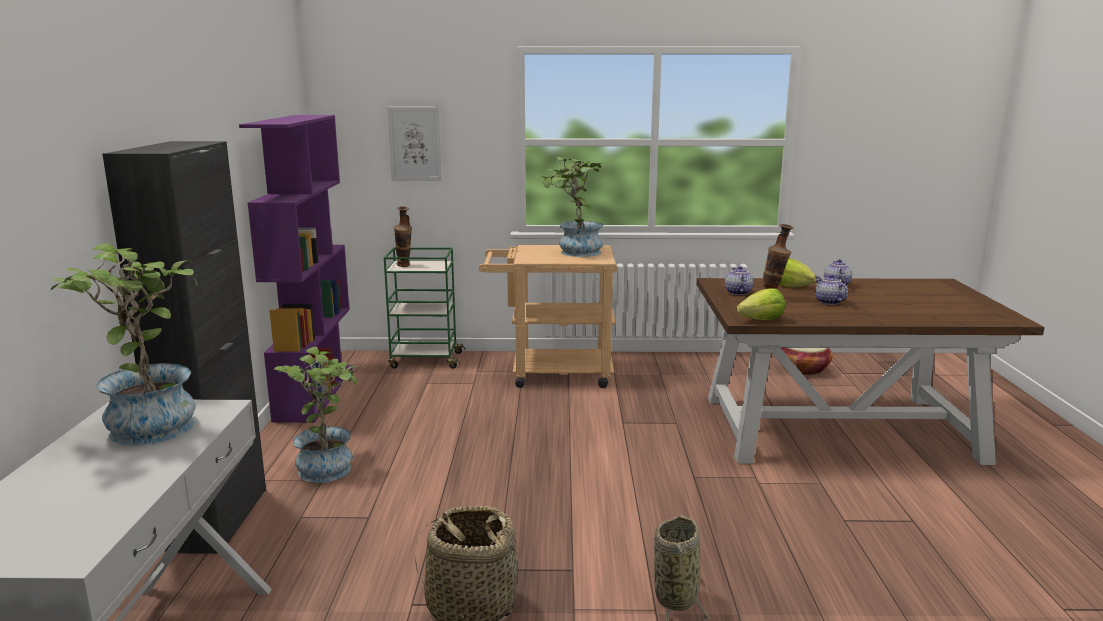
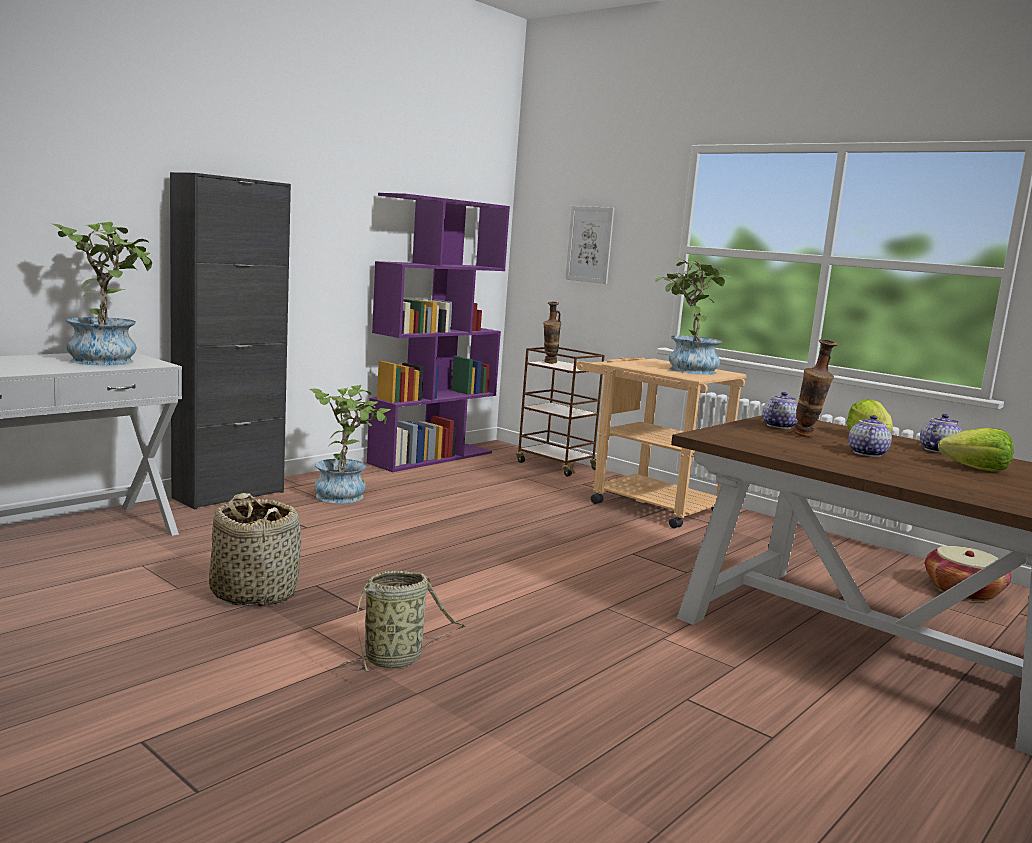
camera: 40 degrees right, 5 degrees down
green cart [384,247,465,369] -> brown cart [516,347,605,476]
lettuce [737,288,785,320] -> lettuce moved to [938,428,1014,471]

